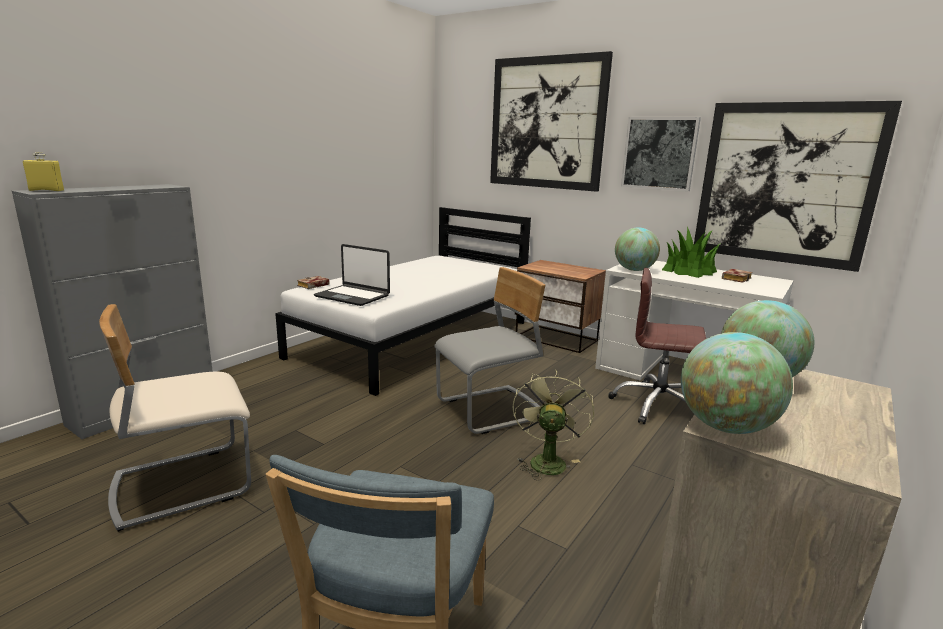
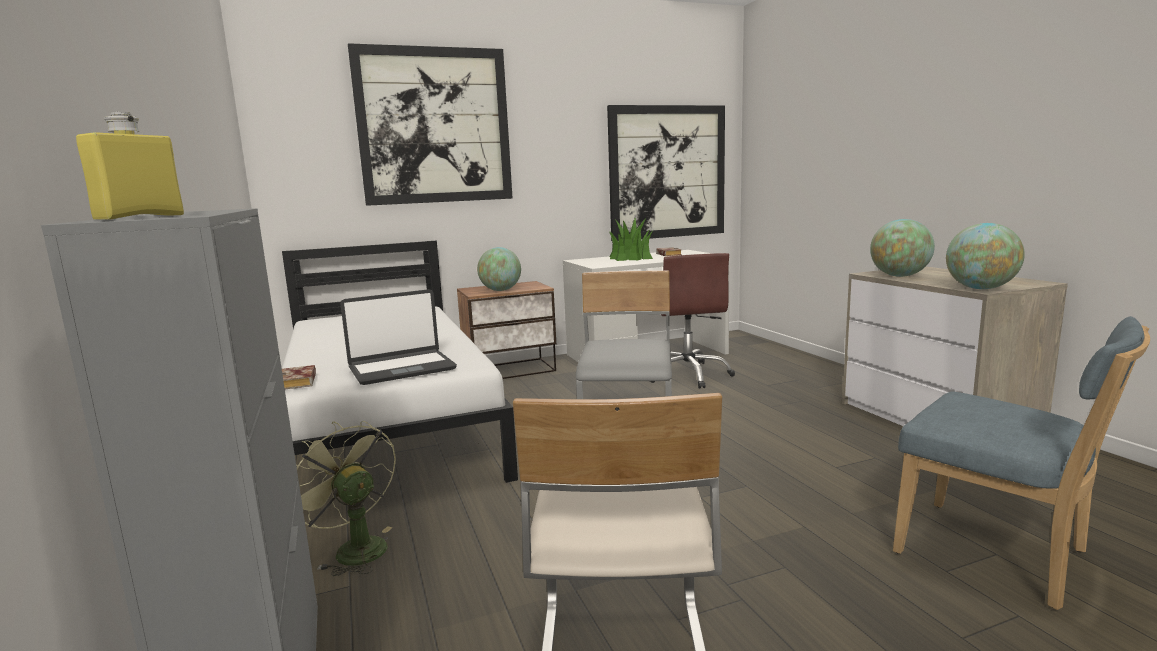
camera: 55 degrees left, 5 degrees down
green fan [512,369,594,481] -> green fan moved to [296,421,396,576]
brown office chair [608,268,706,424] -> brown office chair turned 60 degrees counterclockwise [650,253,735,389]
globe [615,227,660,271] -> globe moved to [477,247,521,291]
picture [621,117,701,191] -> none

